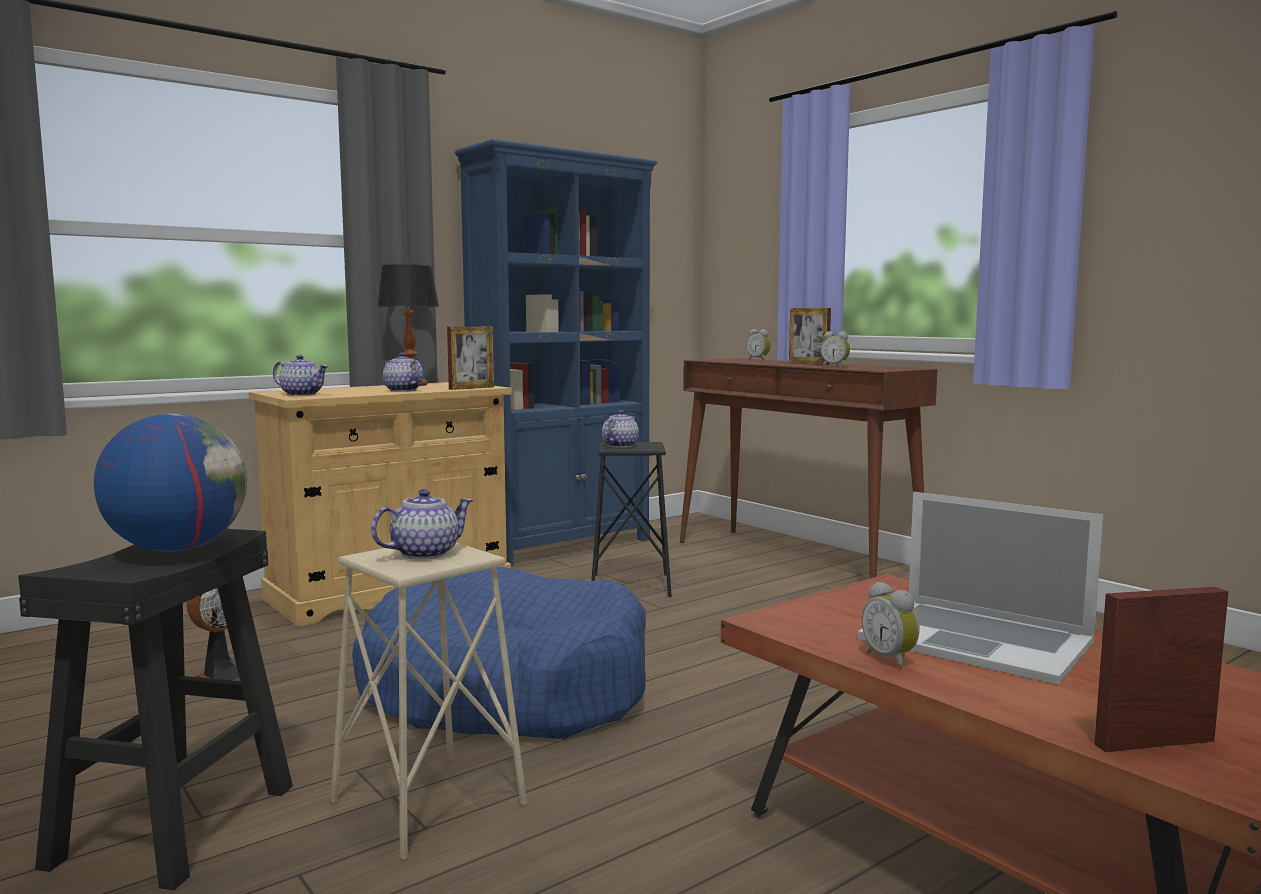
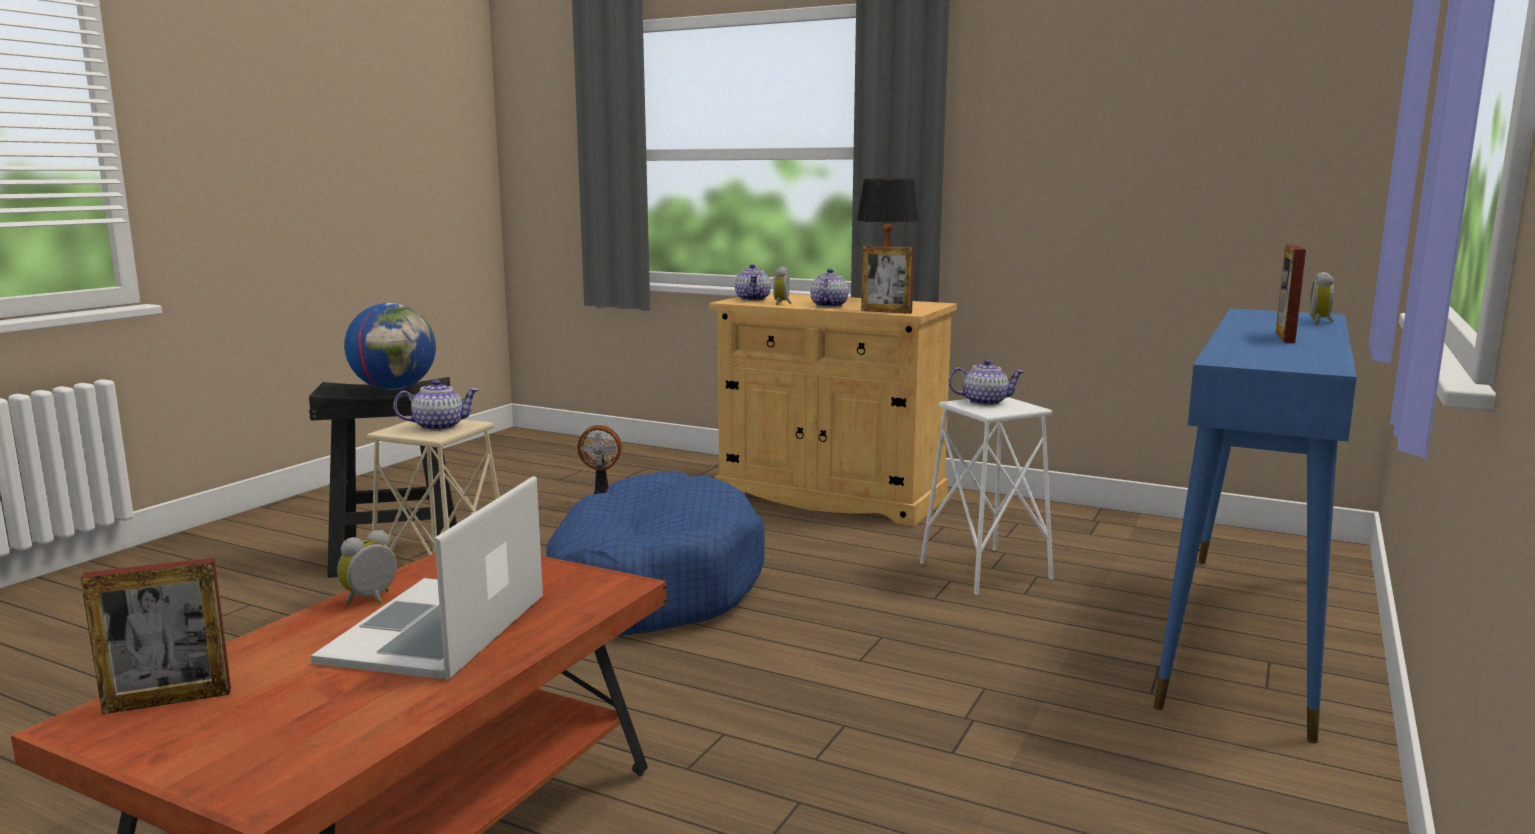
camera: 65 degrees right, 5 degrees up
teapot [371,489,473,559] -> teapot turned 45 degrees counterclockwise [393,379,479,431]
blue bookcase [455,139,657,566] -> none
black stool [591,442,672,597] -> white stool [920,397,1054,595]
brown console table [680,358,937,579] -> blue console table [1154,309,1357,743]
alarm clock [821,331,850,367] -> alarm clock moved to [773,266,791,305]
picture frame [1094,587,1228,752] -> picture frame turned 105 degrees clockwise [81,558,231,714]

